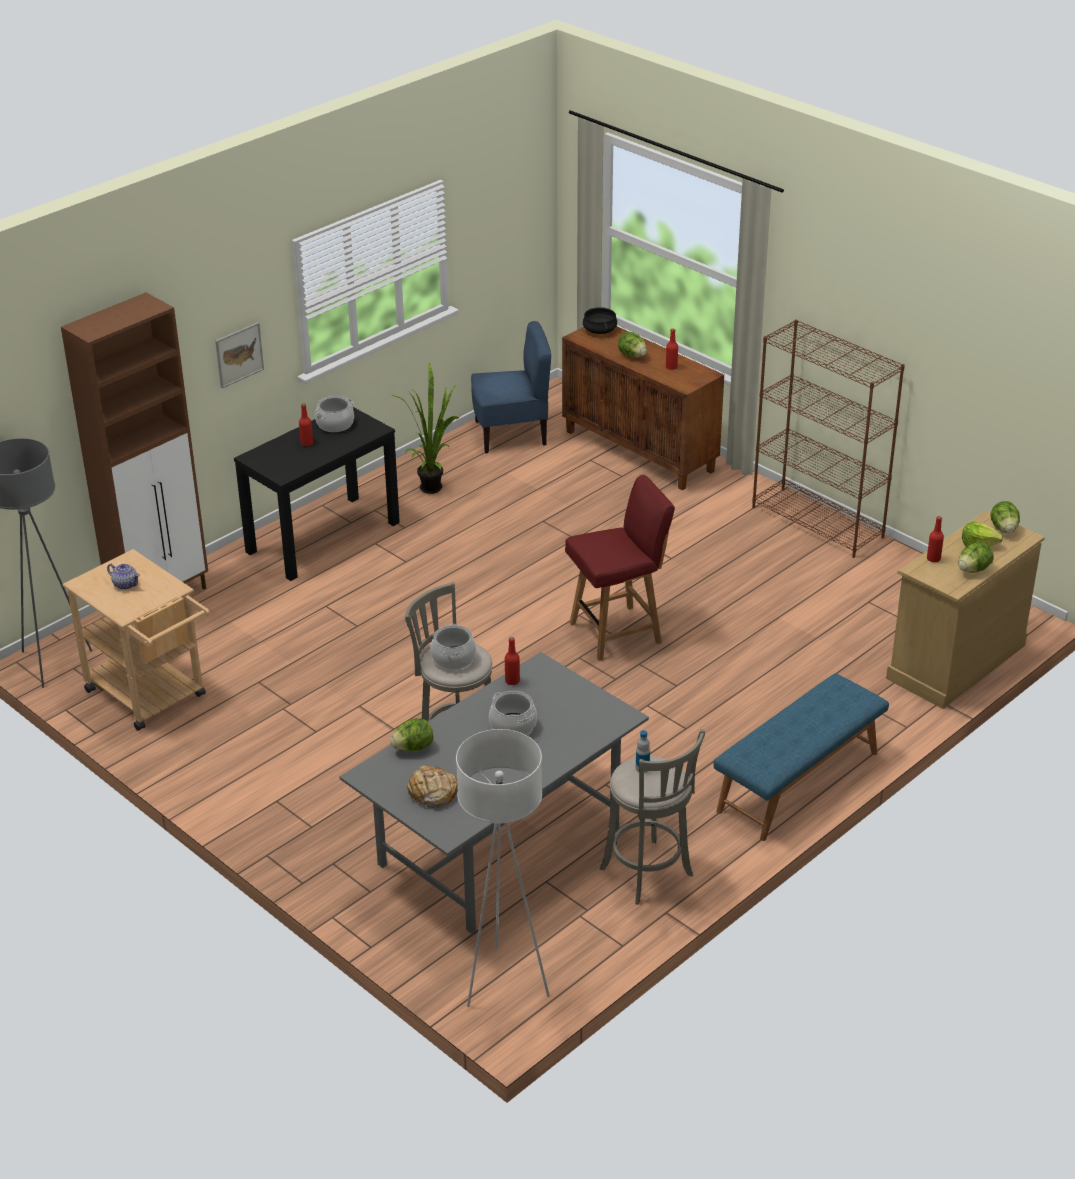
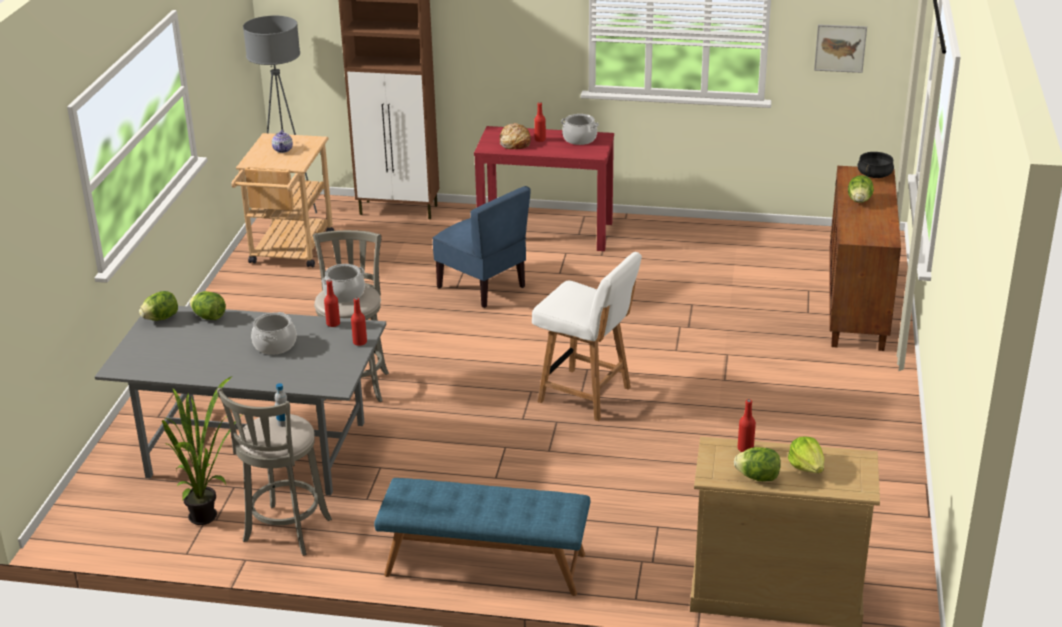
camera: 55 degrees right, 5 degrees down
picture [215,322,264,388] -> picture moved to [814,24,867,73]
black console table [234,406,400,581] -> red console table [474,126,614,251]
potted plant [391,362,460,494] -> potted plant moved to [162,376,242,525]
bread [407,765,458,808] -> bread moved to [499,123,531,149]
white floor lamp [456,729,550,1007] -> none
blue chair [471,321,551,453] -> blue chair moved to [432,186,531,308]
red chair [565,475,675,661] -> white chair [532,252,642,421]
red bottle [666,329,678,370] -> red bottle moved to [351,298,367,346]
brown bookcase [752,320,905,558] -> none
lettuce [990,501,1020,533] -> lettuce moved to [139,291,178,321]

